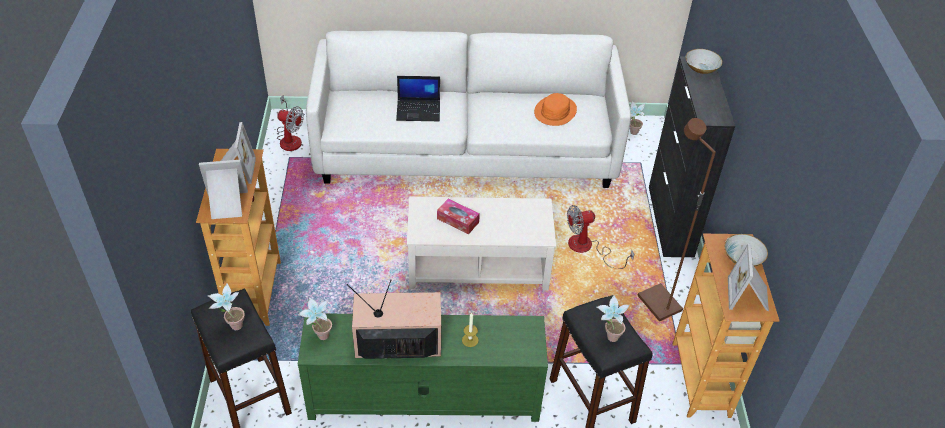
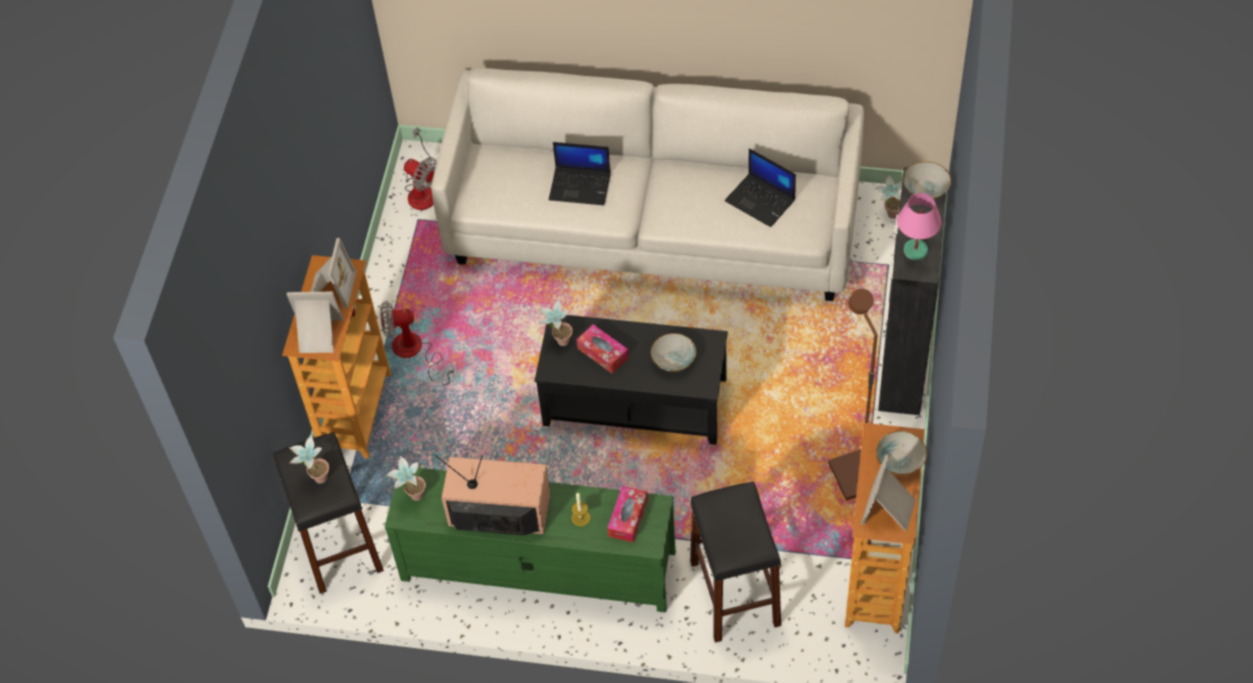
camera: 15 degrees right, 10 degrees up
beige coffee table [407,197,556,291] -> black coffee table [535,315,728,445]
orange hat [534,93,577,126] -> laptop [725,148,796,227]
fan [567,205,634,269] -> fan moved to [380,301,455,385]
potted plant [597,295,630,342] -> potted plant moved to [538,299,573,346]
none -> tissue box [607,486,648,543]
none -> bowl [651,333,696,372]
none -> pink table lamp [897,193,942,260]

